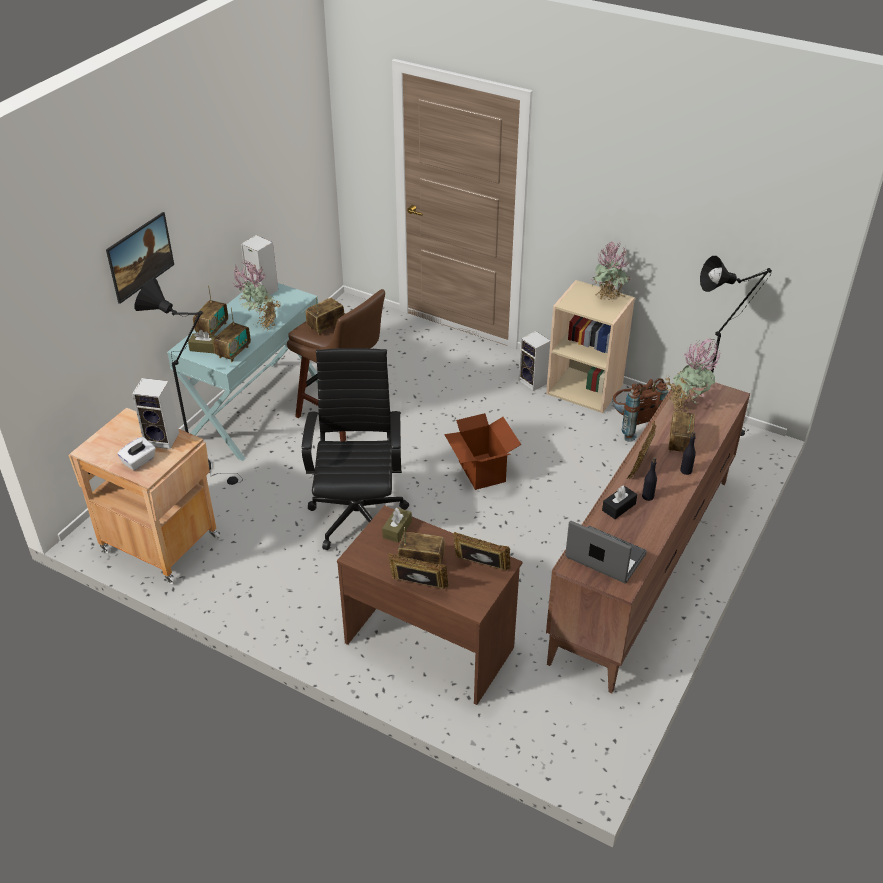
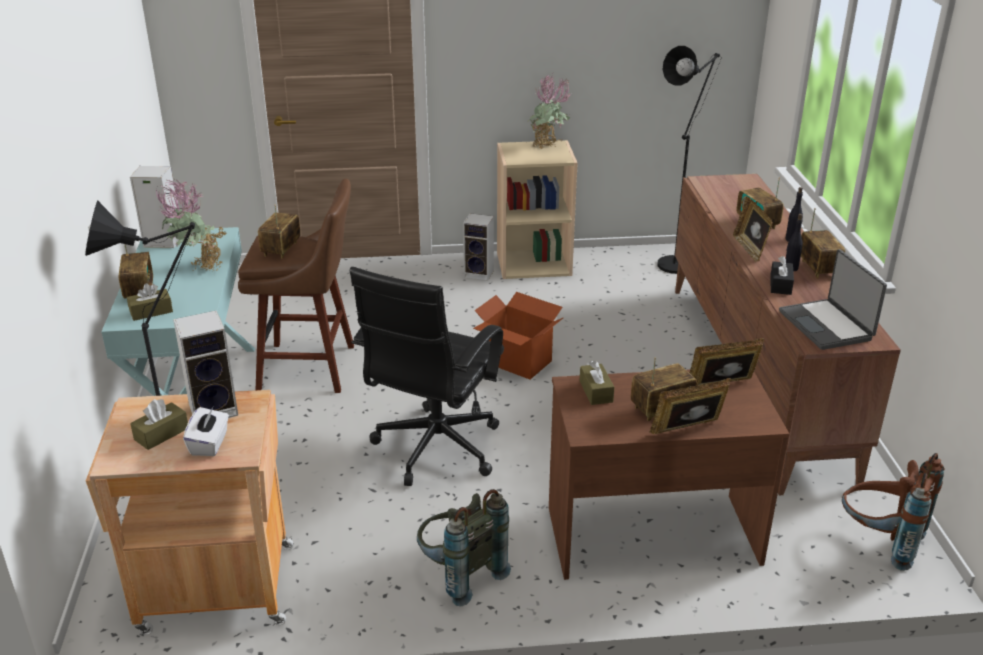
camera: 35 degrees left, 10 degrees down
picture [106,212,174,304] -> none
radio [213,308,251,362] -> radio moved to [801,208,845,279]
black office chair [302,348,409,550] -> black office chair turned 120 degrees counterclockwise [350,267,504,486]
laptop [565,521,647,584] -> laptop turned 105 degrees counterclockwise [779,249,887,350]
brown backpack [612,378,668,442] -> brown backpack moved to [842,453,945,570]
potted plant [665,339,721,412] -> none
none -> brown tissue box [130,399,188,450]
none -> grey backpack [417,489,511,606]

